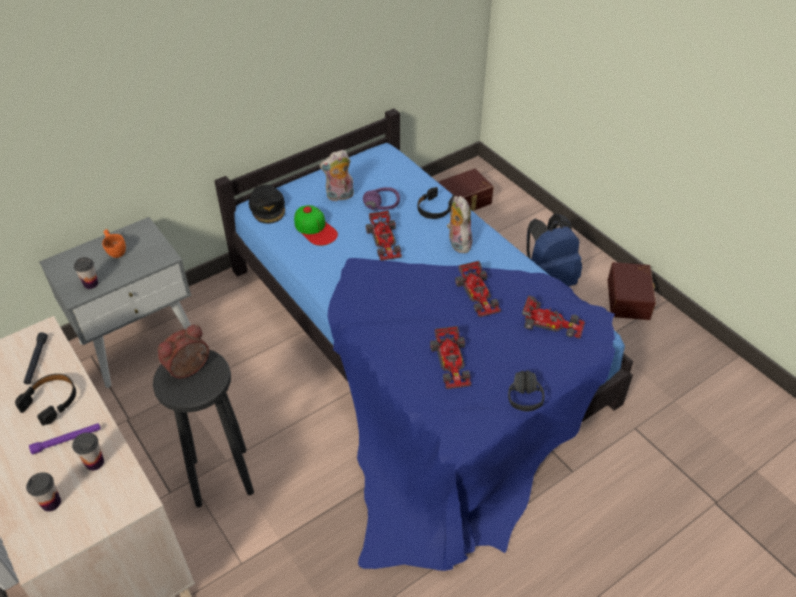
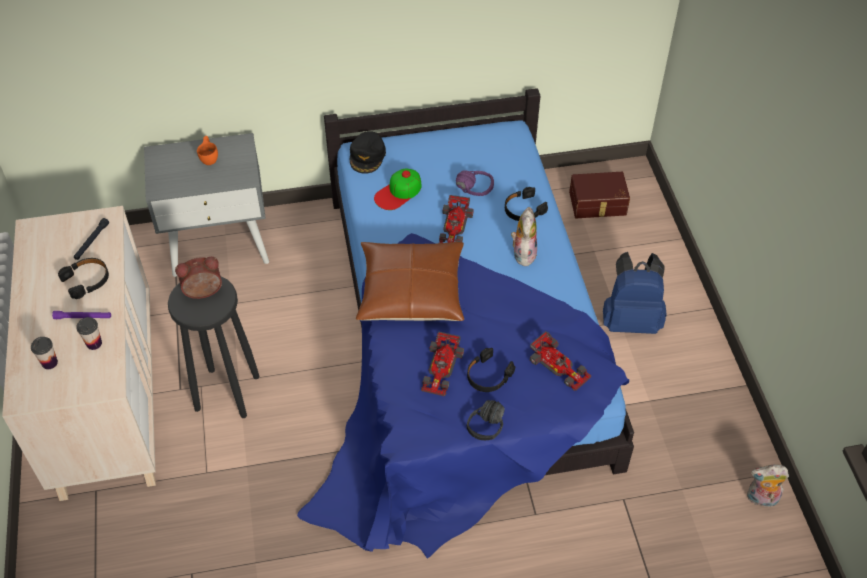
camera: 25 degrees right, 5 degrees up
cup [74,257,98,289] -> none
cap [294,205,338,246] -> cap turned 60 degrees clockwise [374,169,422,210]
plush toy [319,150,354,202] -> plush toy moved to [747,464,789,507]
toy car [455,261,501,317] -> none
brown storage box [608,262,656,320] -> none
none -> brown pillow [356,242,464,321]
none -> black headphones [467,348,515,392]

